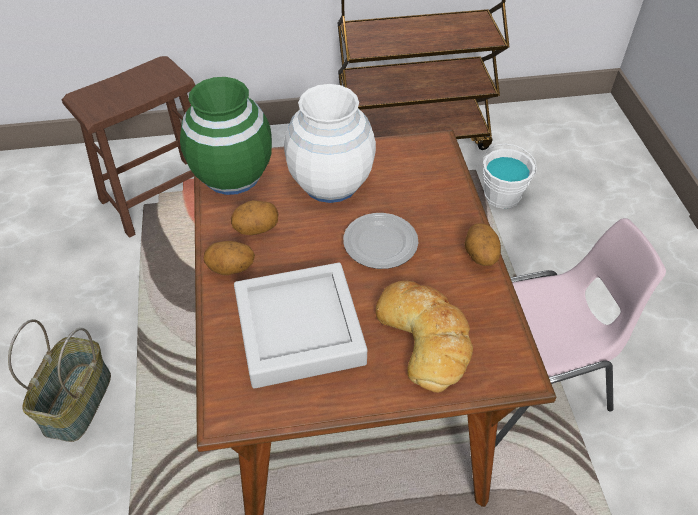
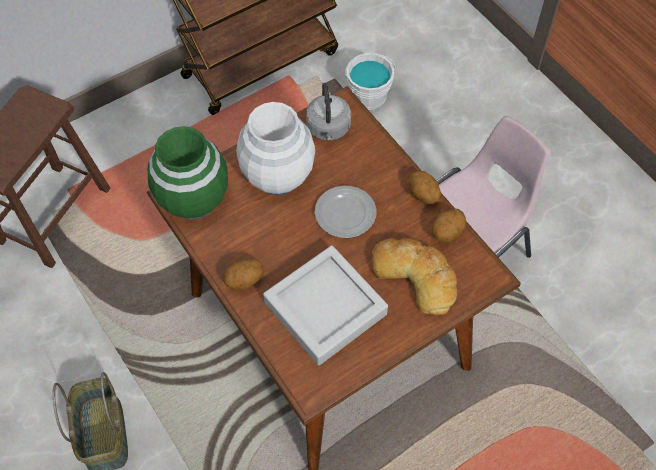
camera: 25 degrees left, 10 degrees up
potato [231,200,279,235] -> potato moved to [432,208,466,243]
none -> grey kettle [306,83,351,141]

